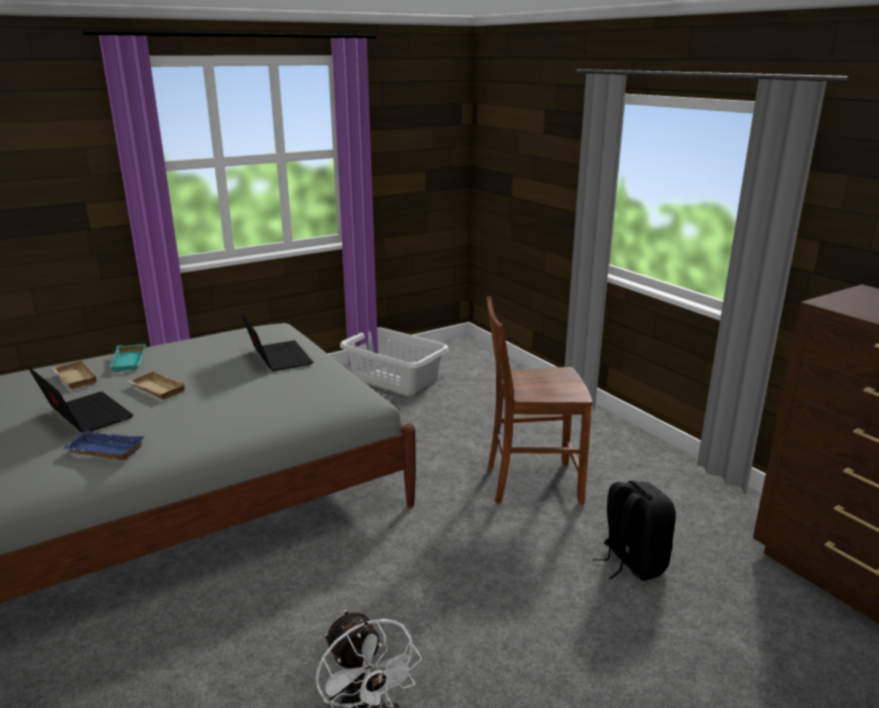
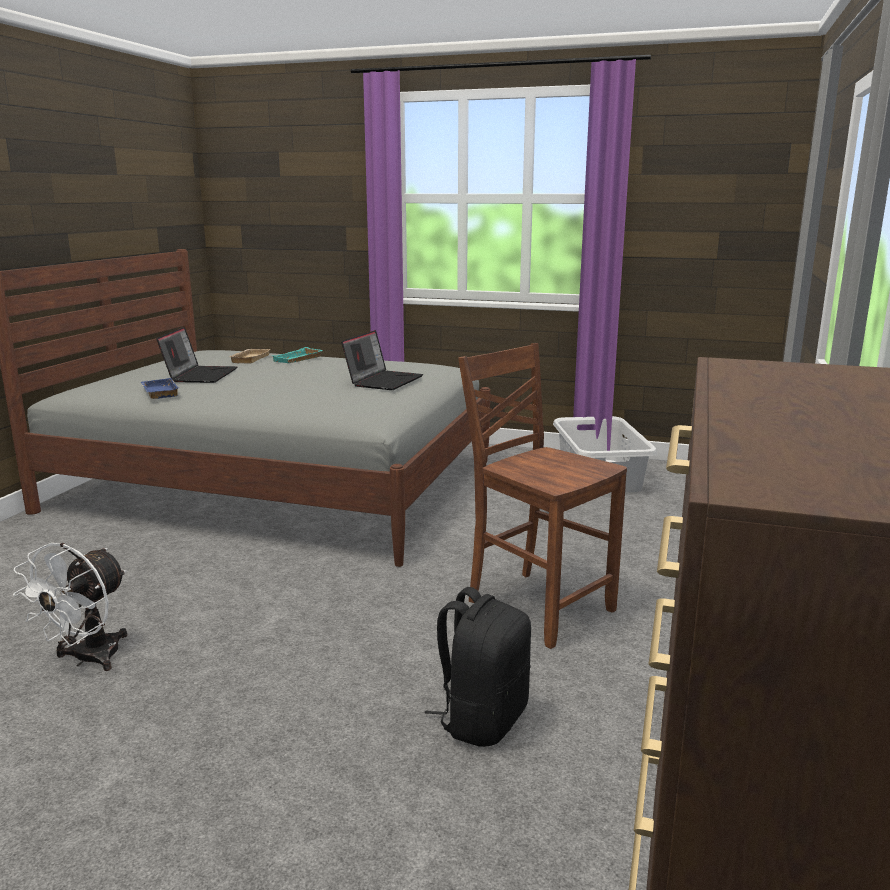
camera: 50 degrees right, 5 degrees down
beige tray [127,370,187,399] -> none

